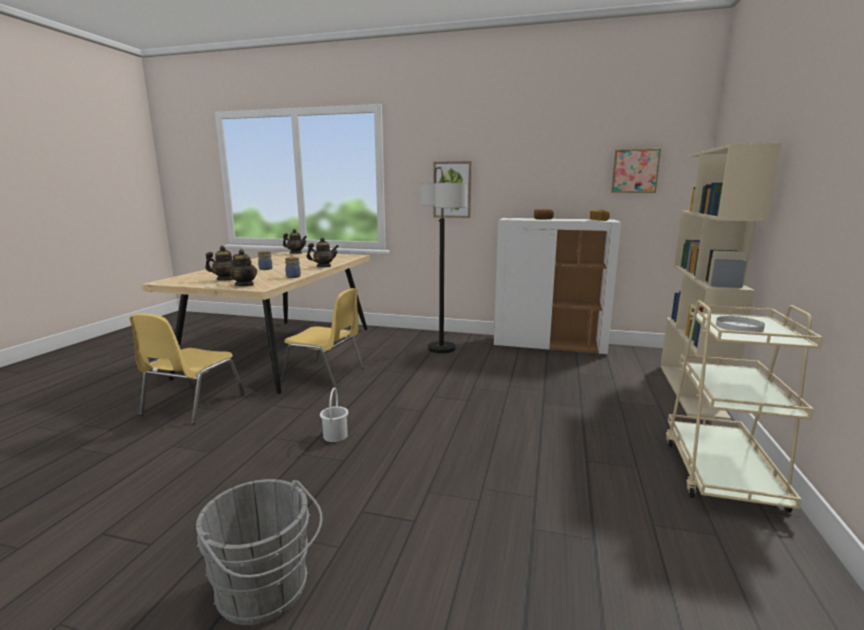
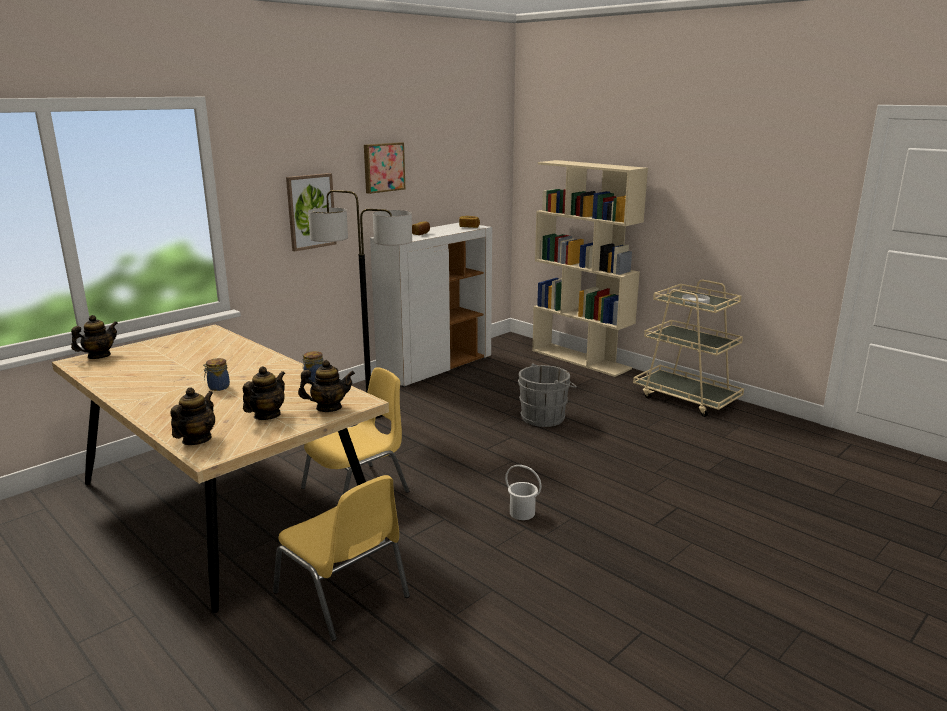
camera: 60 degrees left, 5 degrees up
grey bucket [196,479,323,625] -> grey bucket moved to [518,363,577,427]
teapot [306,238,339,267] -> teapot moved to [170,387,215,445]
picture [611,149,661,193] -> picture moved to [364,142,406,194]

